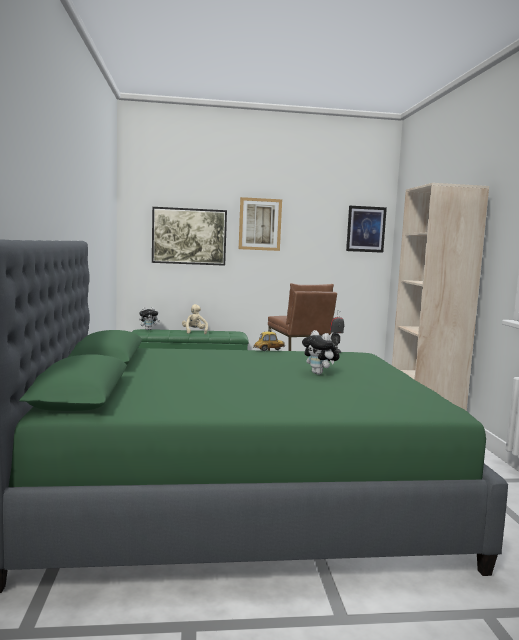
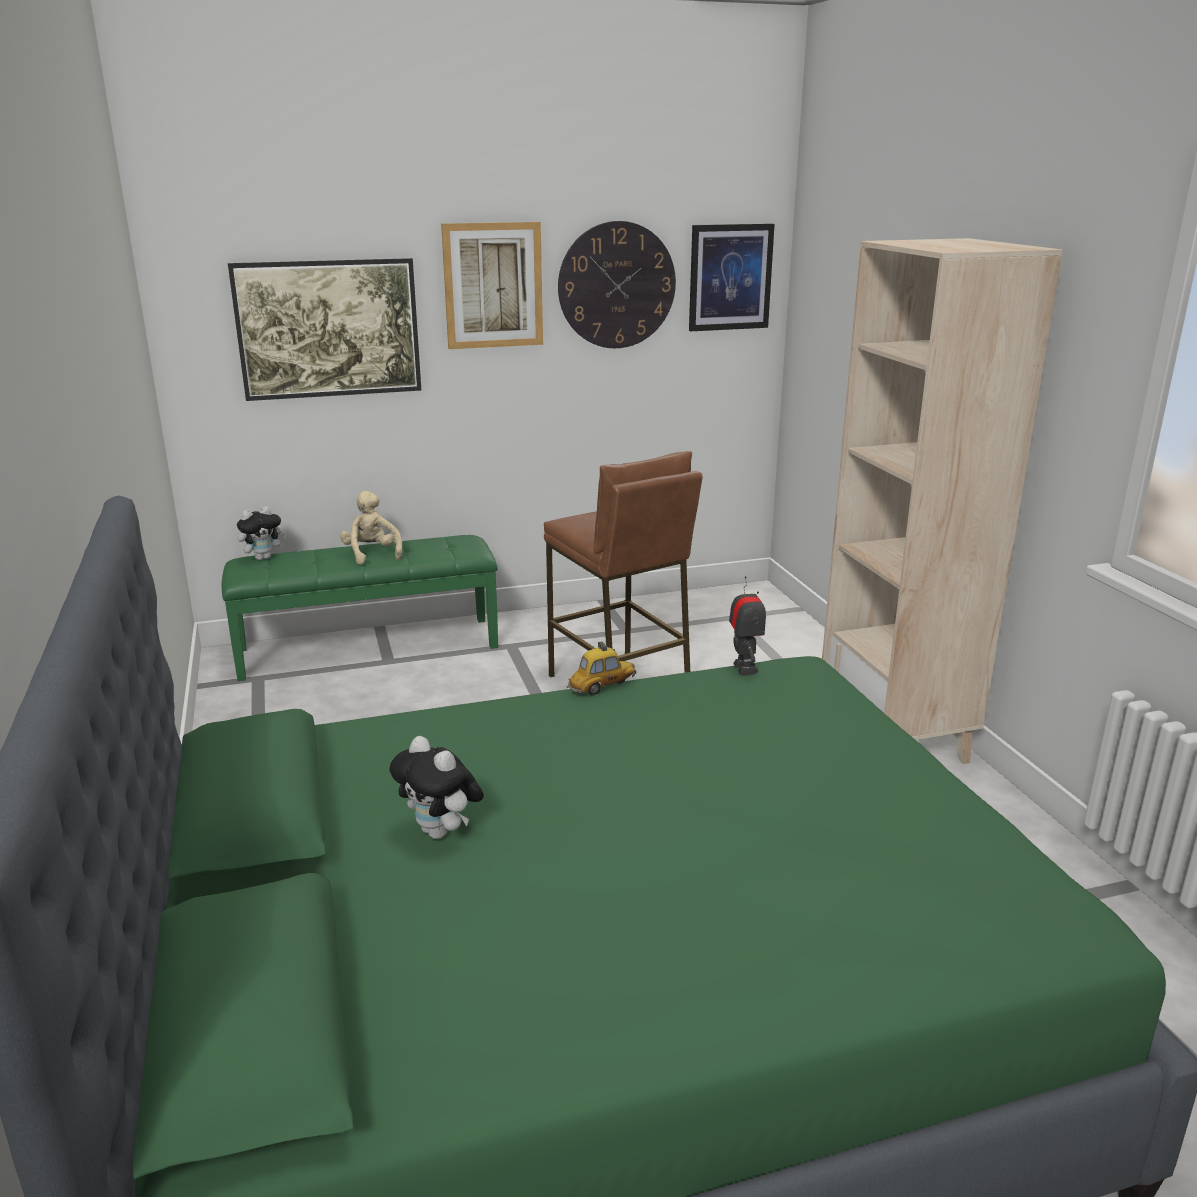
camera: 10 degrees left, 15 degrees up
plush toy [302,330,340,375] -> plush toy moved to [389,736,484,839]
none -> wall clock [558,221,676,348]

